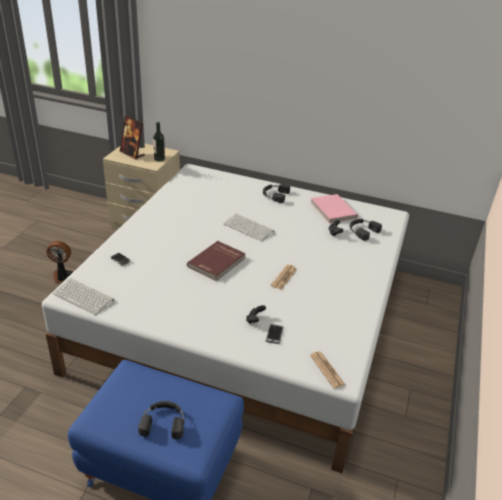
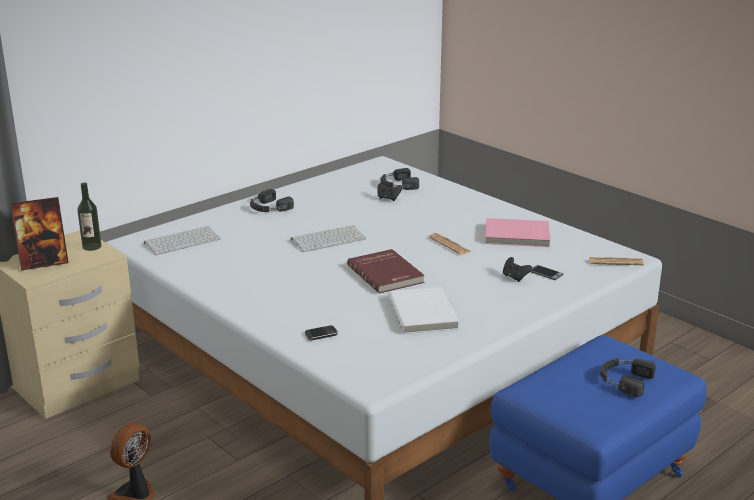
camera: 60 degrees left, 10 degrees down
keyboard [53,279,114,315] -> keyboard moved to [144,226,220,255]
pink book [310,194,358,223] -> pink book moved to [485,218,550,247]
none -> white book [388,287,459,334]

